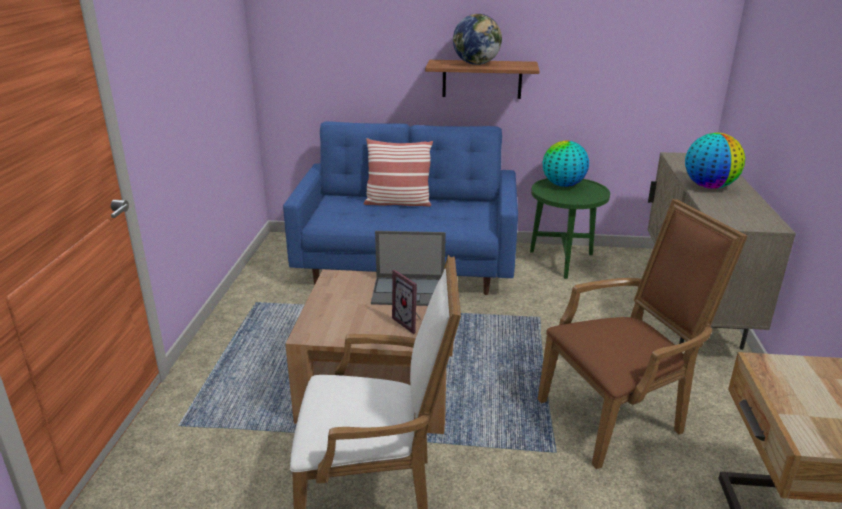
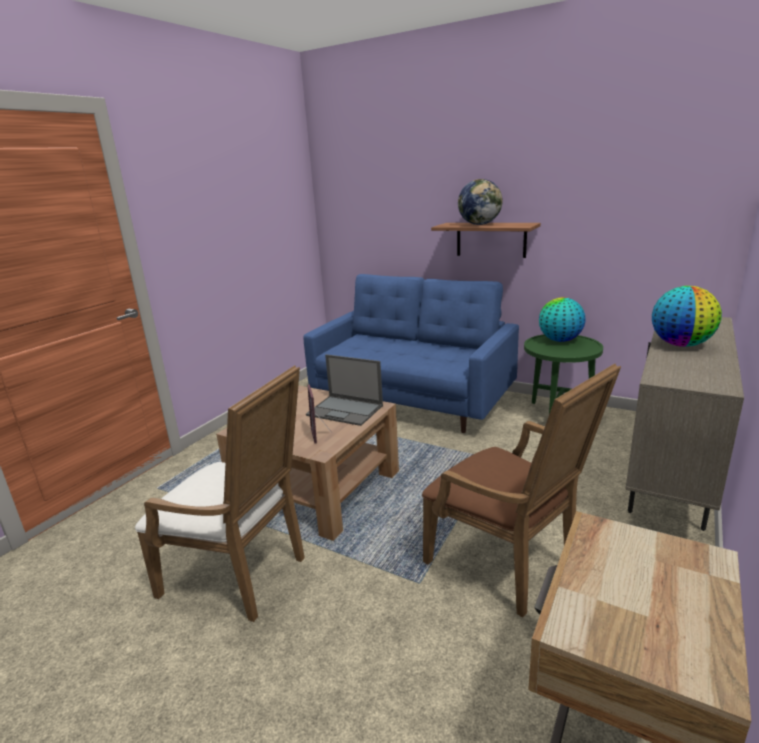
camera: 25 degrees right, 5 degrees down
pillow [364,138,433,207] -> none
brown armchair [538,199,748,469] -> brown armchair turned 45 degrees clockwise [422,364,621,618]

